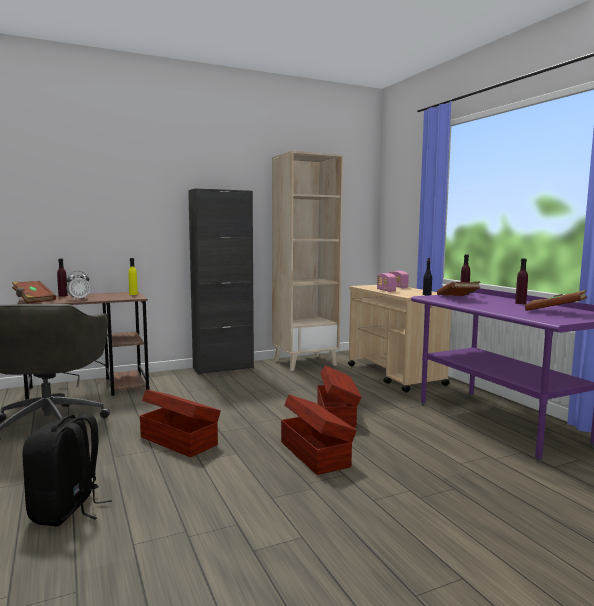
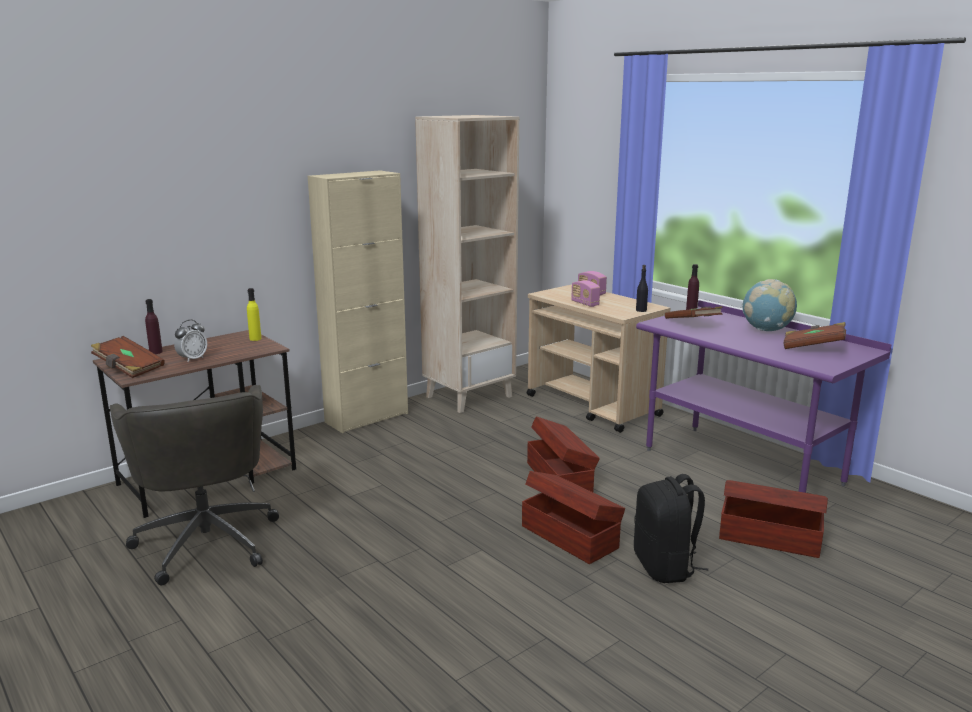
camera: 15 degrees left, 10 degrees up
black backpack [22,414,112,527] -> black backpack moved to [634,474,708,583]
brown storage box [140,389,221,457] -> brown storage box moved to [719,480,828,558]
black cabinet [188,188,254,375] -> beige cabinet [308,170,408,433]
purple bottle [515,258,528,304] -> globe [742,279,797,331]

